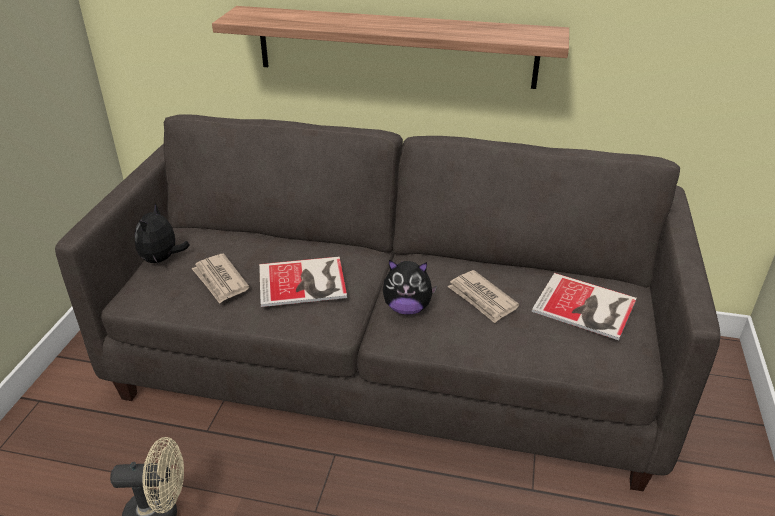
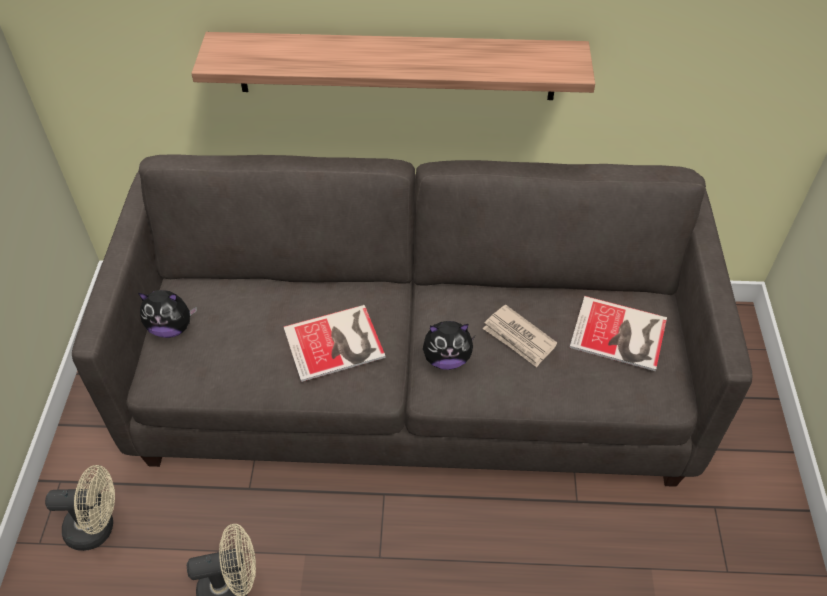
camera: 10 degrees left, 15 degrees up
plush toy [135,203,190,263] -> plush toy turned 90 degrees counterclockwise [138,290,197,338]
newspaper [192,254,249,304] -> none
none -> beige fan [45,465,115,551]

